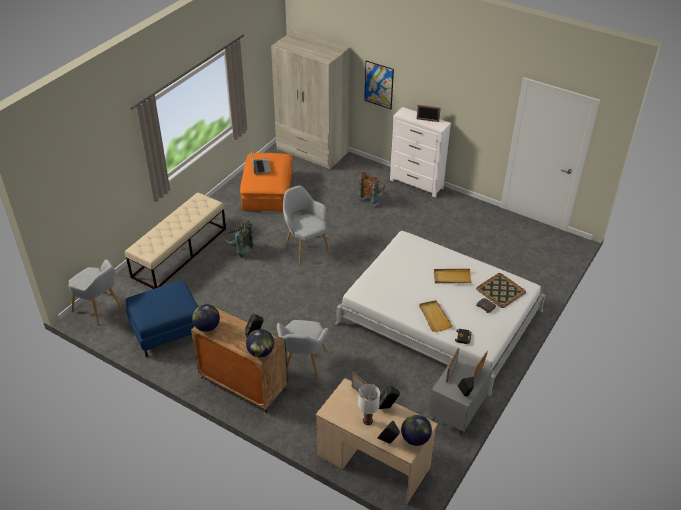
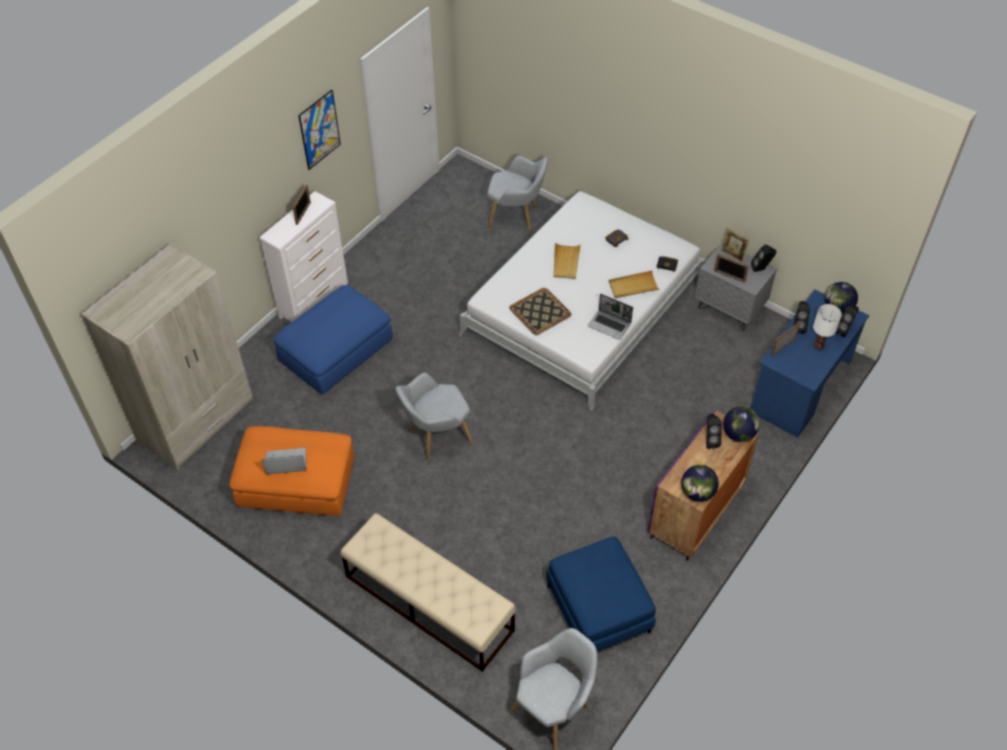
camera: 85 degrees left, 10 degrees up
green cabinet [191,306,288,413] -> purple cabinet [648,409,759,561]
grey backpack [224,221,255,258] -> none
grey armchair [277,320,328,379] -> grey armchair moved to [487,156,548,233]
beige desk [316,378,438,504] -> blue desk [750,289,869,438]
brown backpack [359,172,385,206] -> blue ottoman [274,285,393,395]
picture [364,61,394,109] -> picture moved to [298,90,341,170]
tray [476,273,526,308] -> tray moved to [509,288,572,335]
none -> laptop [588,294,633,340]

